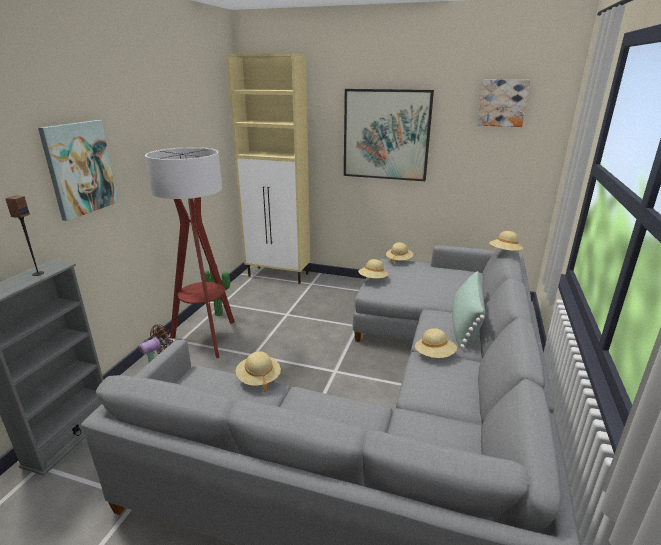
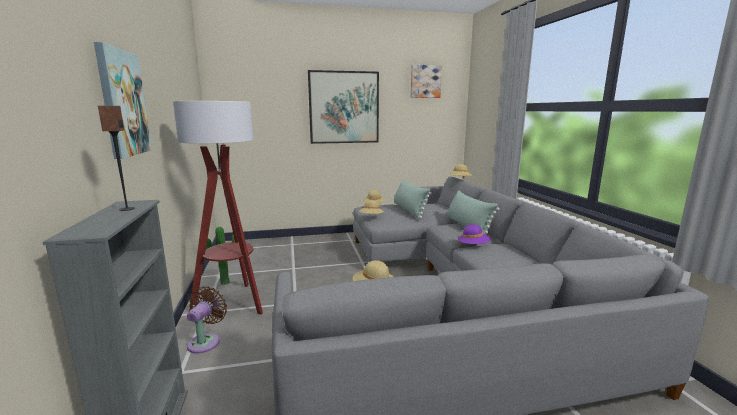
camera: 30 degrees left, 10 degrees down
beige cabinet [226,53,310,284] -> none
beige hat [415,328,457,358] -> purple hat [457,224,491,244]
none -> green pillow [394,179,432,219]

